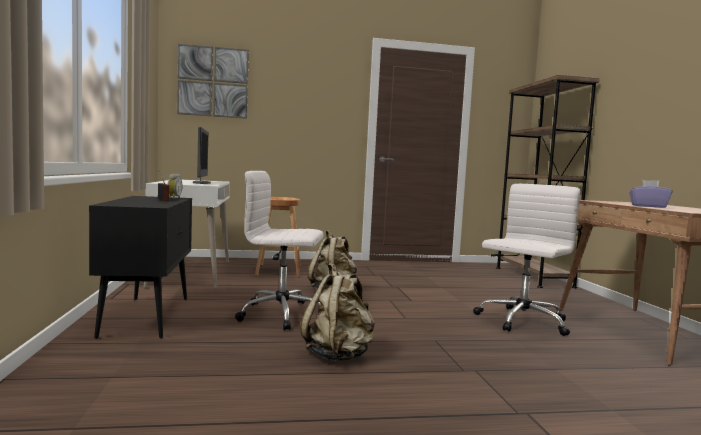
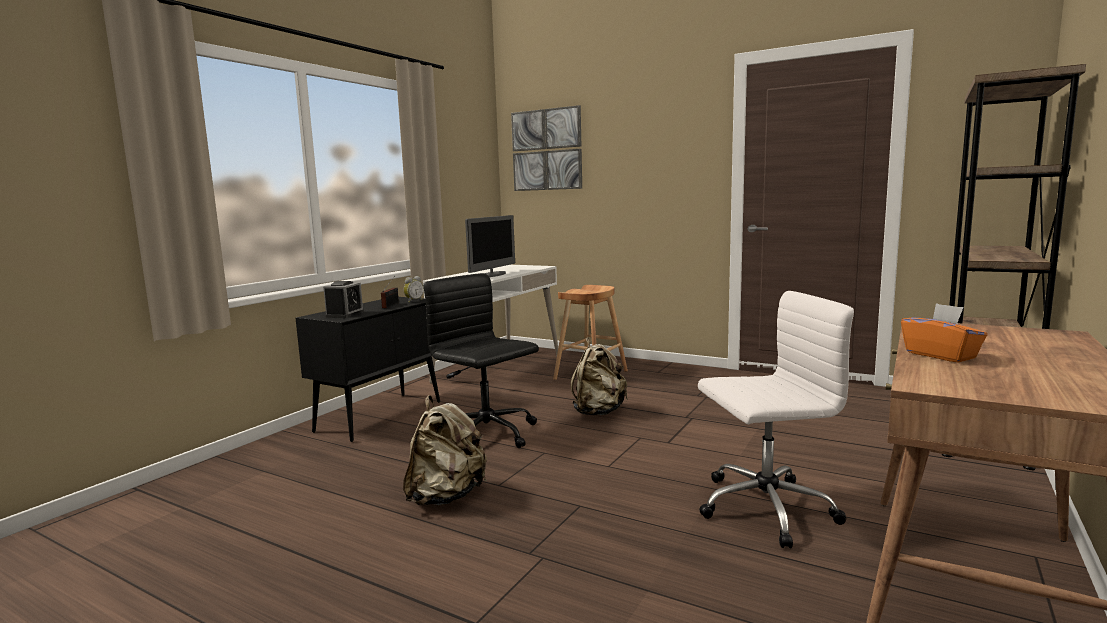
camera: 40 degrees right, 5 degrees up
white office chair [235,171,324,330] -> black office chair [423,273,539,448]
purple tissue box [629,180,672,208] -> orange tissue box [901,303,987,363]
none -> alarm clock [323,281,364,318]

